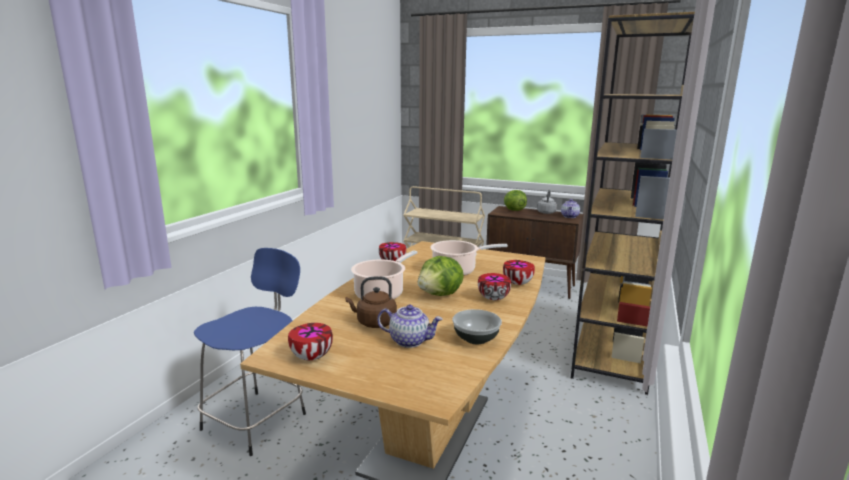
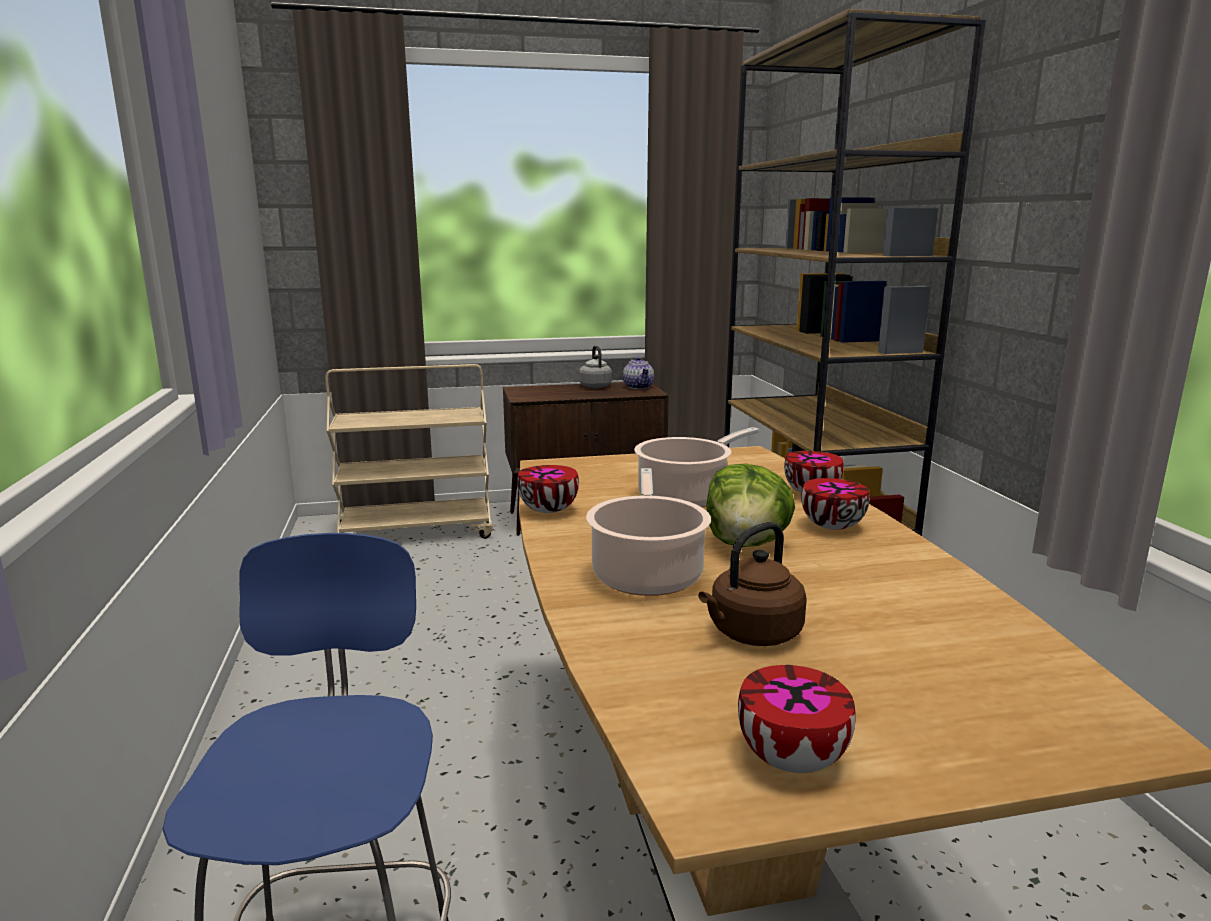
camera: 35 degrees left, 0 degrees up
teapot [377,305,443,348] -> none
bowl [452,309,502,344] -> none
lettuce [504,190,527,211] -> none

